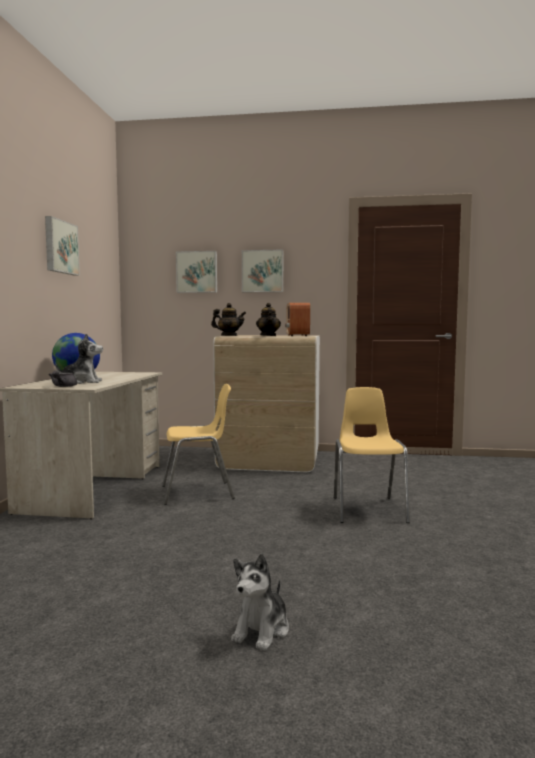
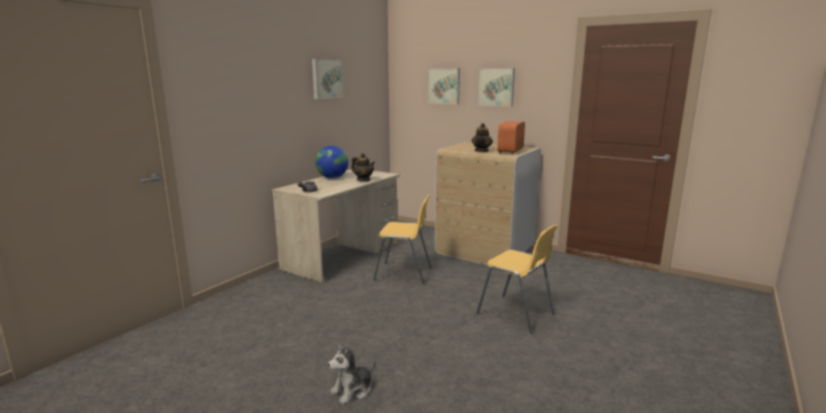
camera: 25 degrees right, 10 degrees up
plush toy [55,333,103,384] -> none
teapot [211,303,246,336] -> teapot moved to [351,153,375,181]
yellow chair [334,387,410,523] -> yellow chair turned 105 degrees clockwise [476,225,557,334]

